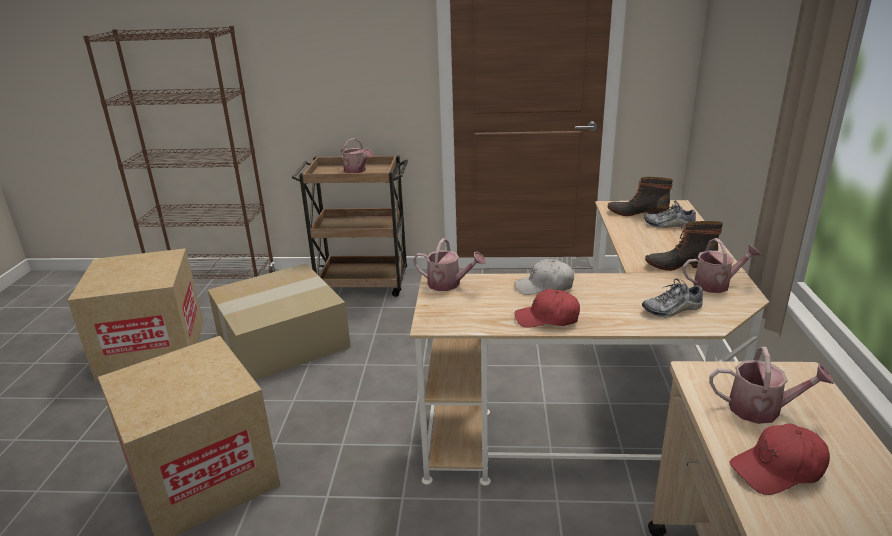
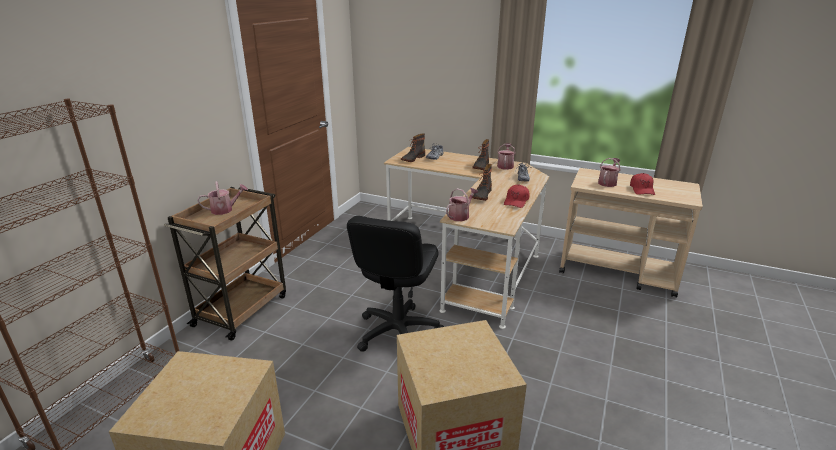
camera: 70 degrees left, 0 degrees up
cardboard box [208,263,351,380] -> none
white cap [515,259,574,295] -> boot [472,164,492,201]
none -> black office chair [347,216,444,352]

